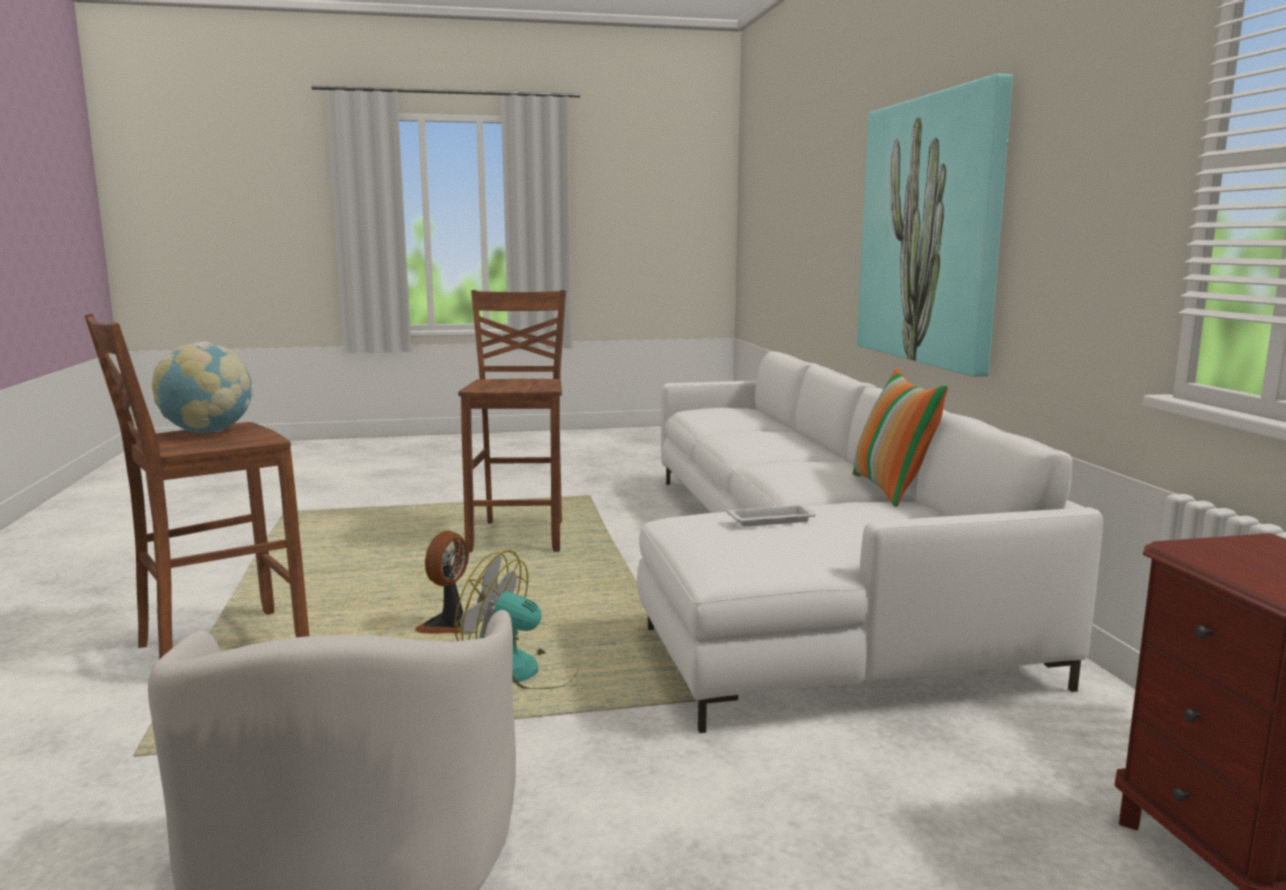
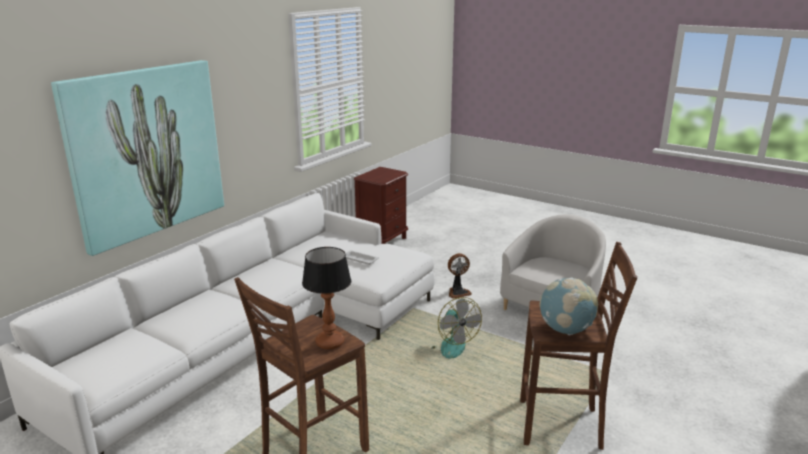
camera: 135 degrees left, 10 degrees up
fan [415,531,469,634] -> fan moved to [448,253,472,299]
pillow [852,368,948,507] -> none
none -> table lamp [302,247,351,349]

